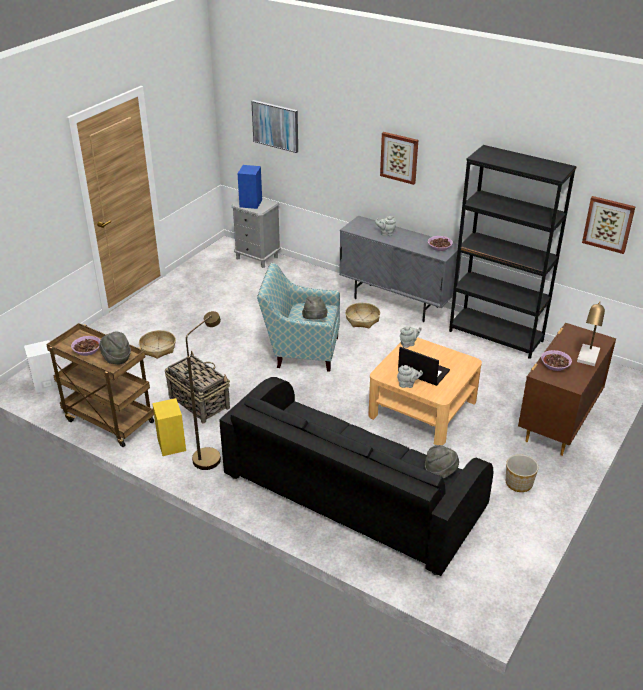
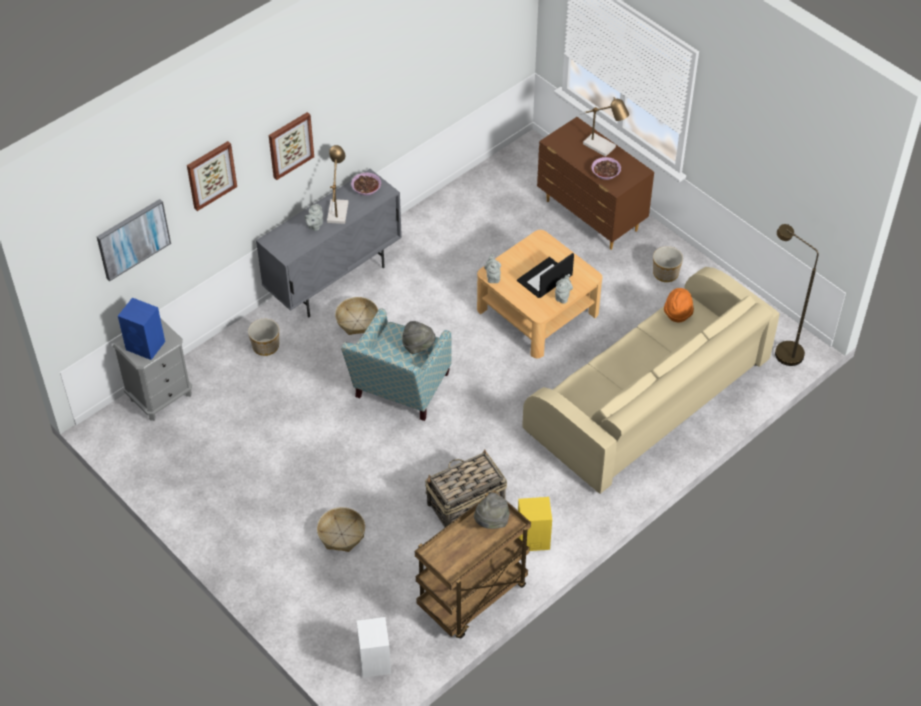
camera: 75 degrees left, 15 degrees up
bowl [71,336,100,356] -> none
brown floor lamp [186,311,221,470] -> brown floor lamp moved to [775,224,819,366]
black sofa [220,377,493,576] -> beige sofa [522,267,780,494]
grey hat [425,445,459,479] -> orange hat [664,288,694,322]
black bookcase [449,145,577,359] -> none
picture [582,196,636,254] -> picture moved to [187,141,237,211]
none -> planter [248,319,279,356]
none -> table lamp [327,145,349,224]

